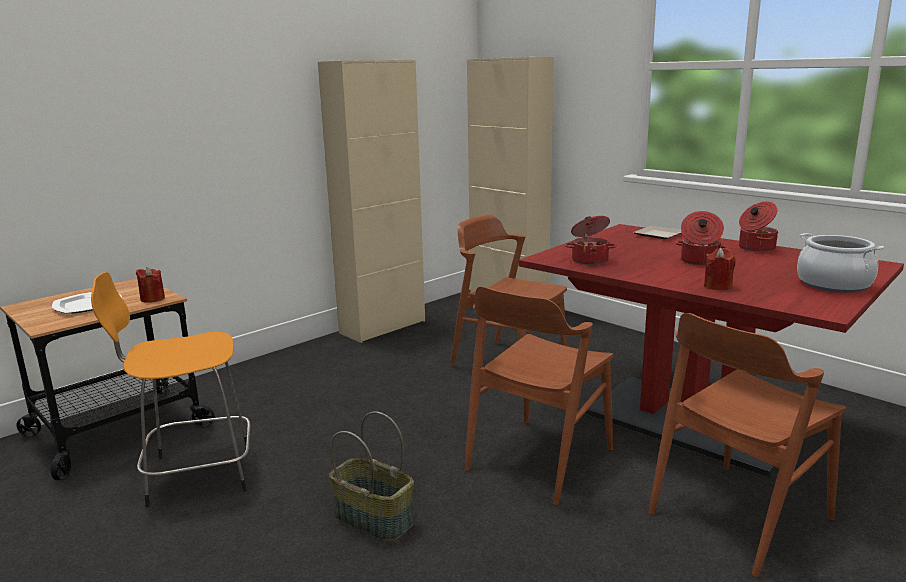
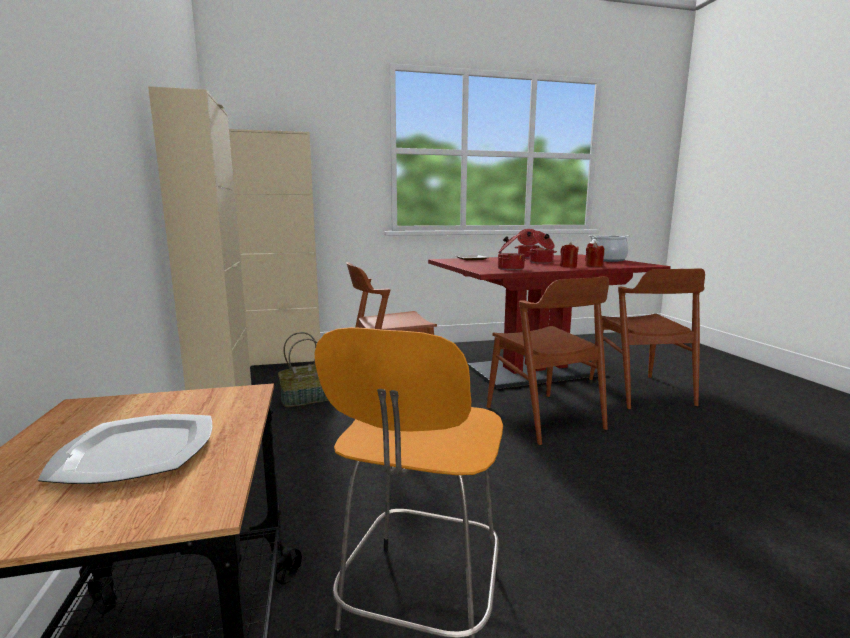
camera: 60 degrees left, 5 degrees down
red candle [136,267,165,303] -> red candle moved to [560,242,579,268]
basket [329,412,414,542] -> basket moved to [278,332,329,407]

